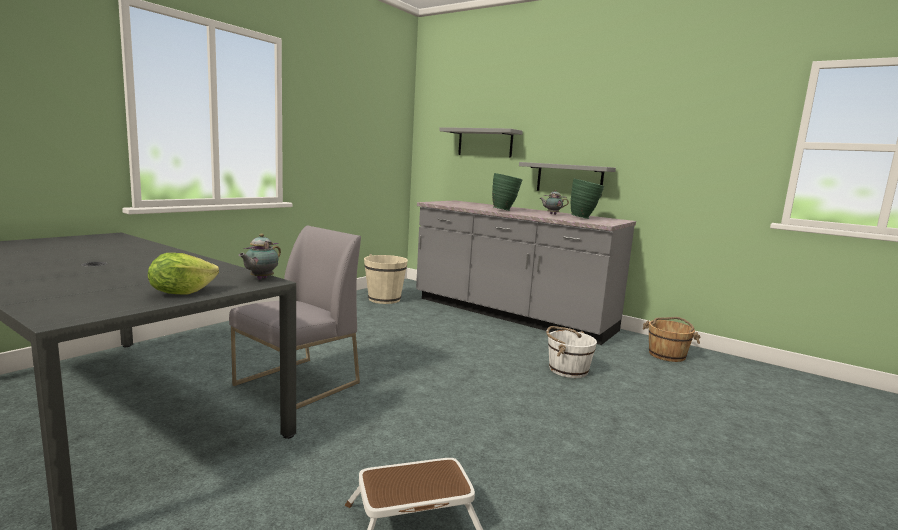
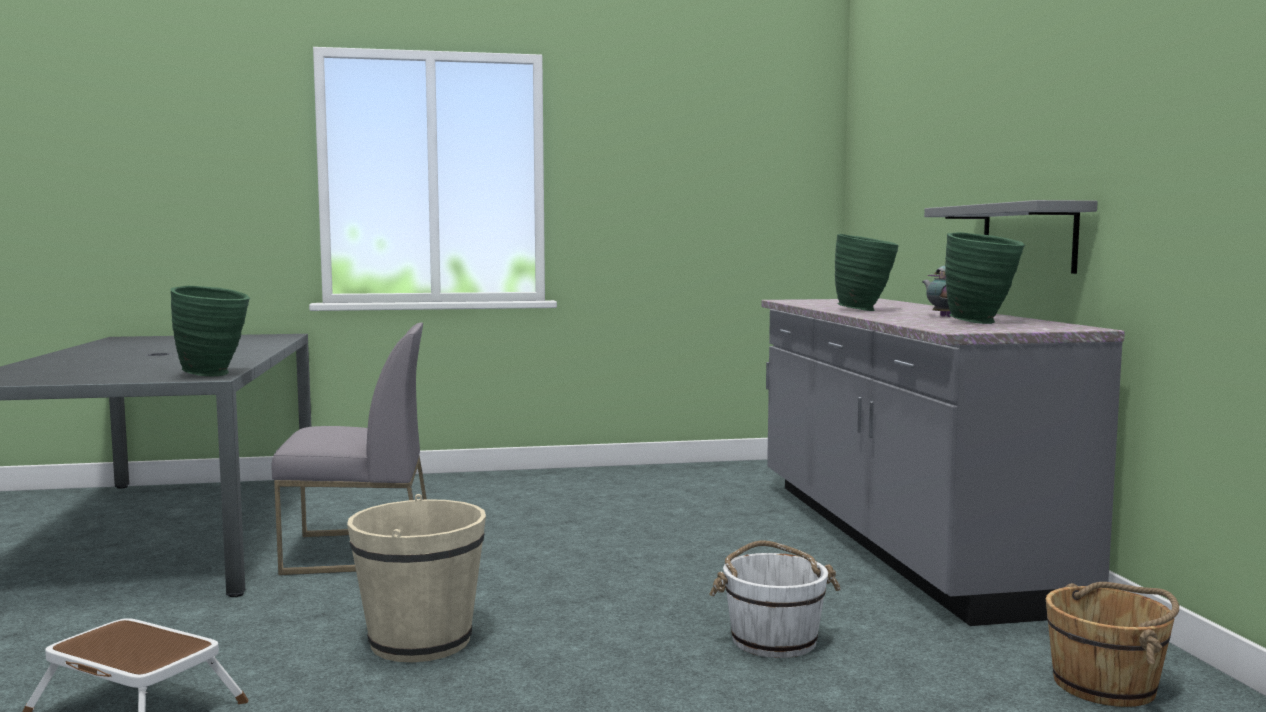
camera: 45 degrees right, 5 degrees down
lettuce [148,253,219,295] -> none
teapot [238,233,281,280] -> green vase [170,286,250,376]
beige bucket [364,254,408,304] -> beige bucket moved to [347,494,486,662]
grey shelf [439,127,523,158] -> none

